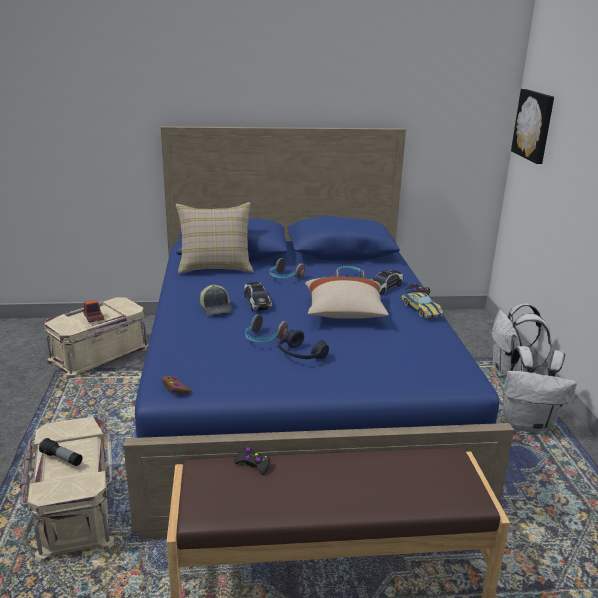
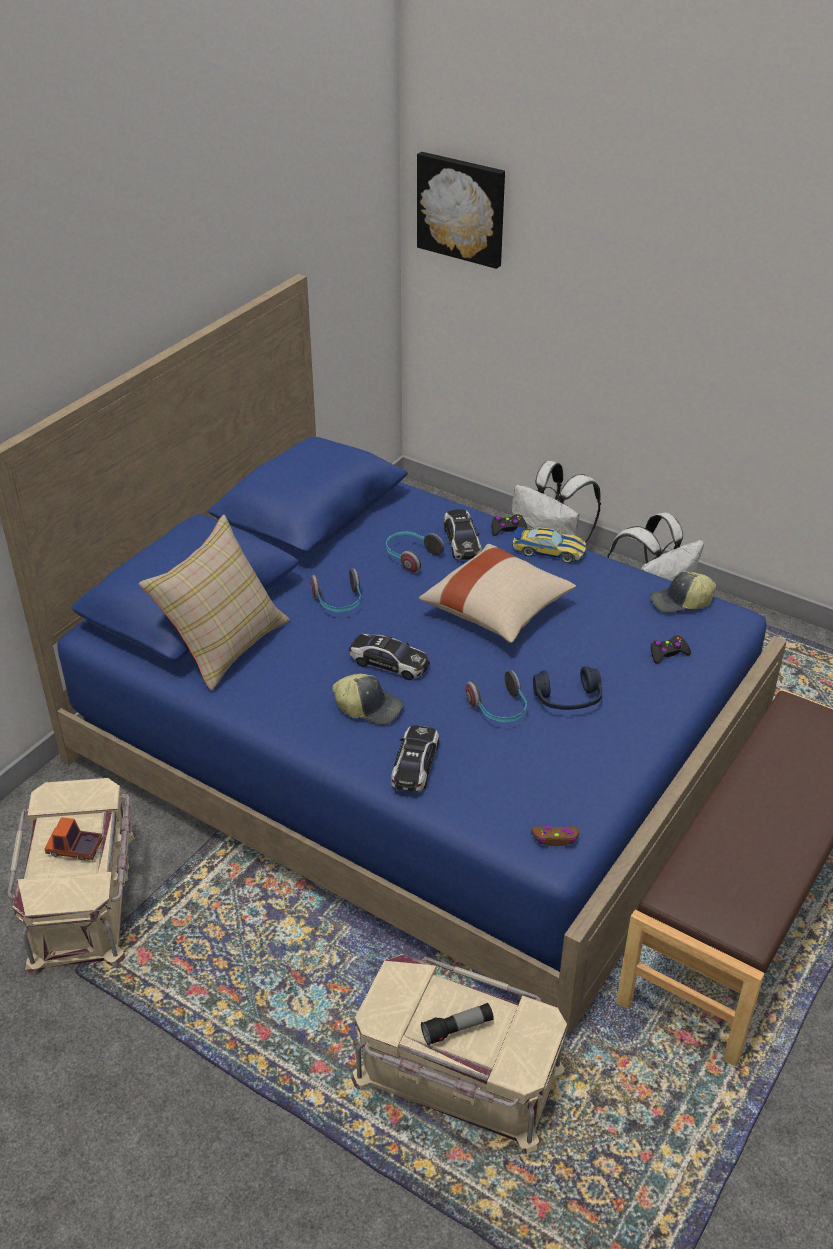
camera: 50 degrees left, 15 degrees up
black game controller [234,447,271,475] -> black game controller moved to [651,635,691,663]
none -> toy car [391,726,439,792]
none -> cap [650,572,716,613]

